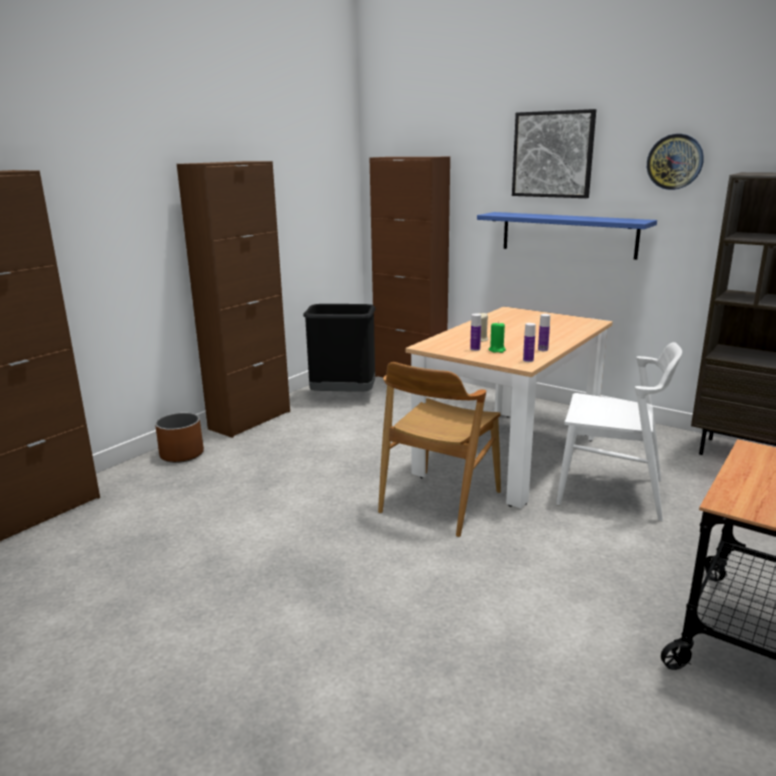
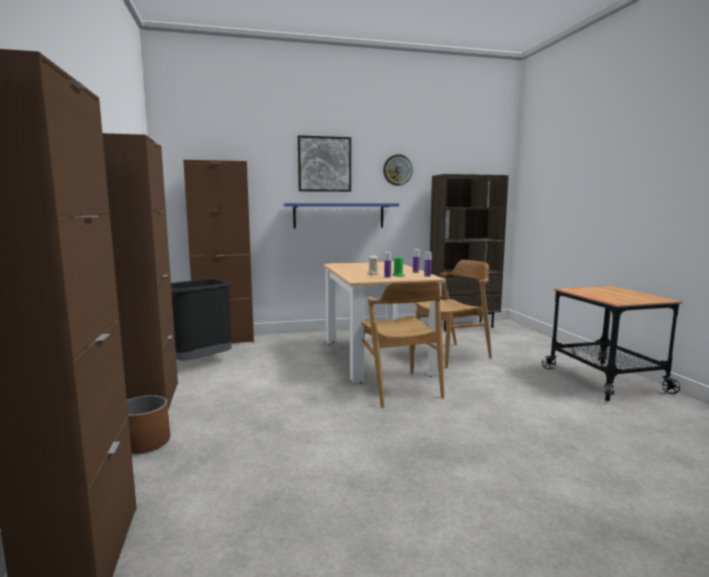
camera: 50 degrees left, 10 degrees down
white chair [556,342,682,522] -> brown chair [414,260,492,368]

